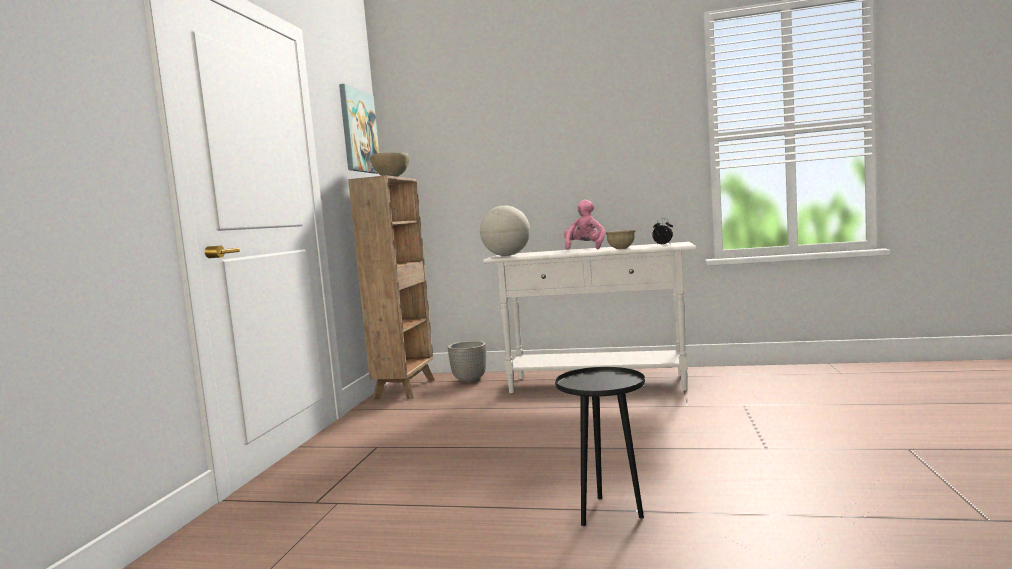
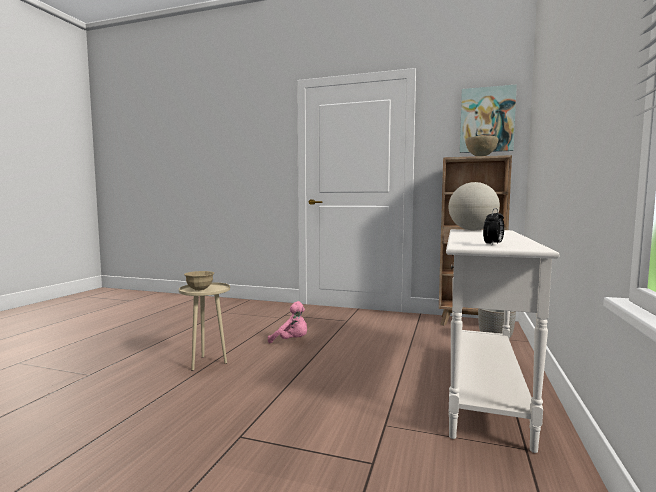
camera: 95 degrees right, 0 degrees up
black side table [555,367,645,526] -> beige side table [179,282,230,371]
pink plush toy [564,199,605,250] -> pink plush toy moved to [268,301,307,343]
beige bowl [605,230,636,249] -> beige bowl moved to [184,271,214,291]

